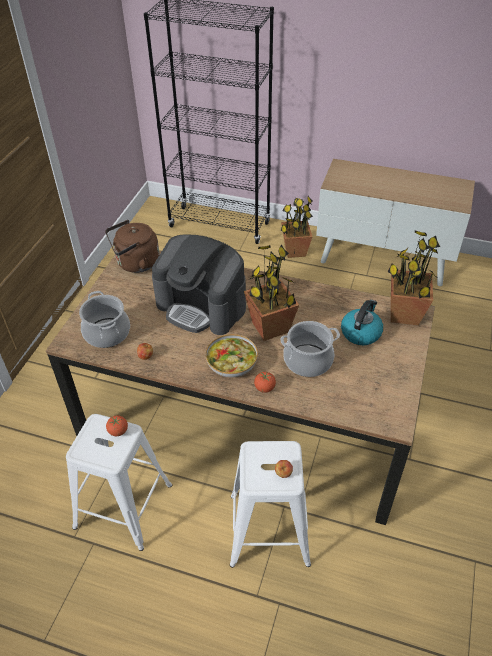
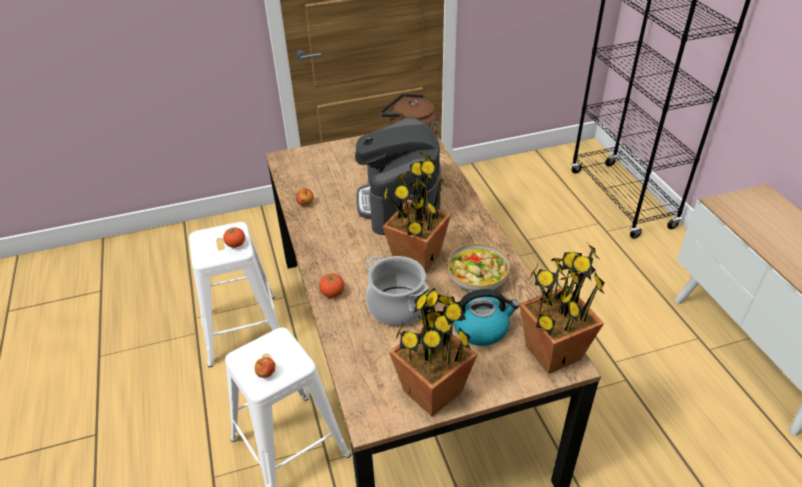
camera: 55 degrees right, 5 degrees down
cooking pot [79,291,130,348] -> none
bowl [206,334,258,377] -> bowl moved to [447,244,510,292]
potted plant [280,196,313,258] -> potted plant moved to [389,288,478,416]

